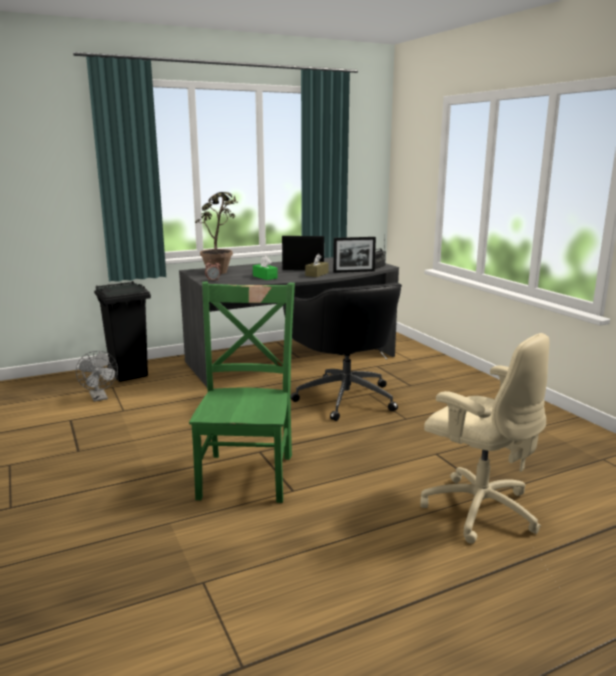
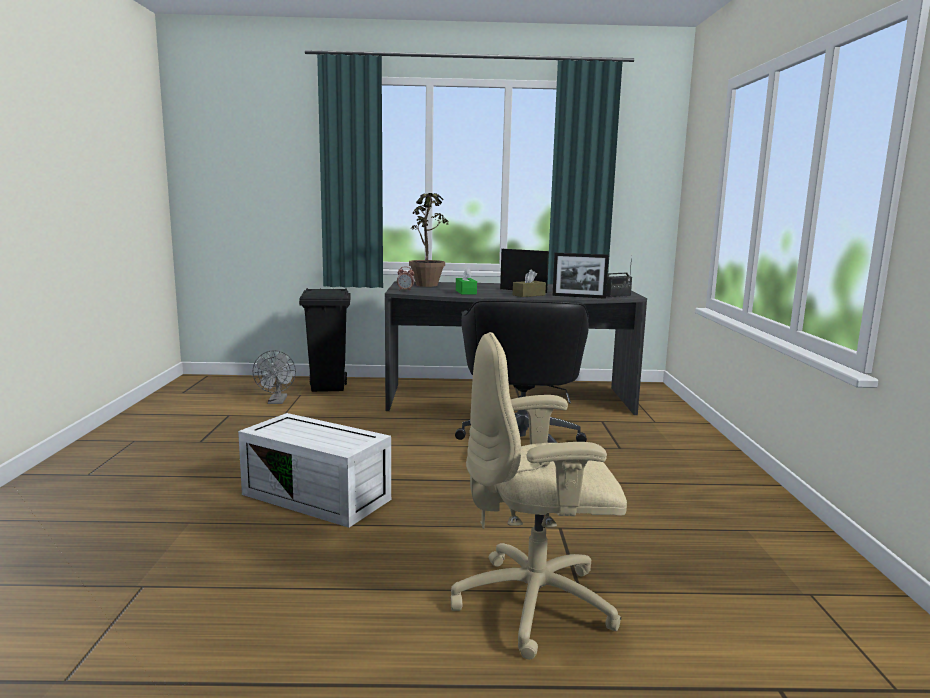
camera: 25 degrees right, 5 degrees down
green chair [189,282,295,503] -> white storage box [238,413,391,528]
beige office chair [420,333,550,544] -> beige office chair turned 105 degrees clockwise [450,332,627,660]

